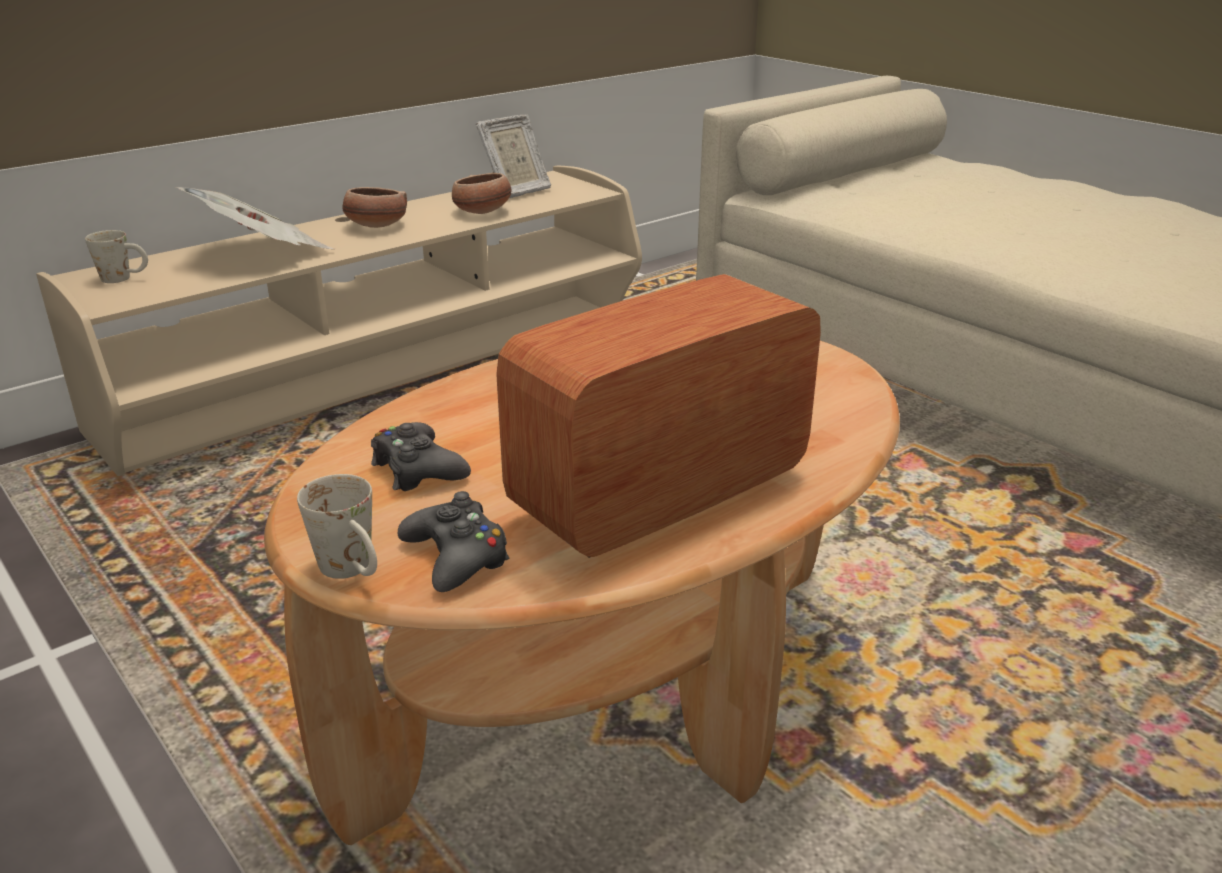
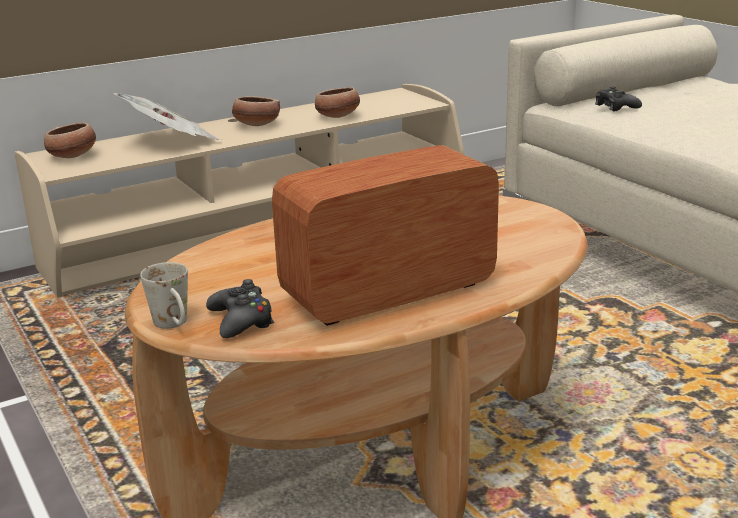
camera: 10 degrees right, 5 degrees down
white mug [85,230,148,283] -> bowl [44,123,96,158]
black game controller [371,422,471,491] -> black game controller moved to [595,86,642,111]
picture frame [476,114,551,198] -> none

